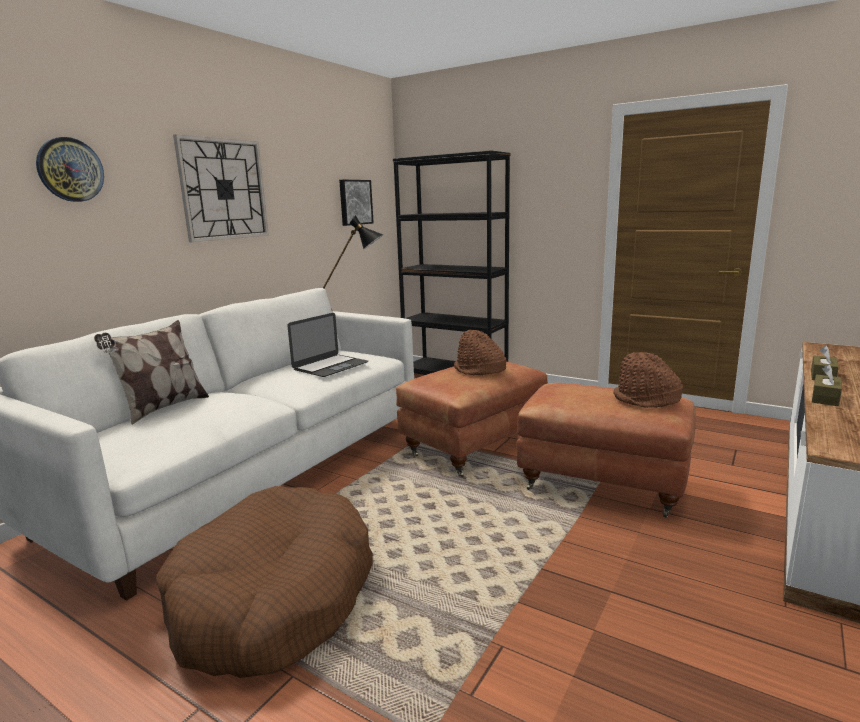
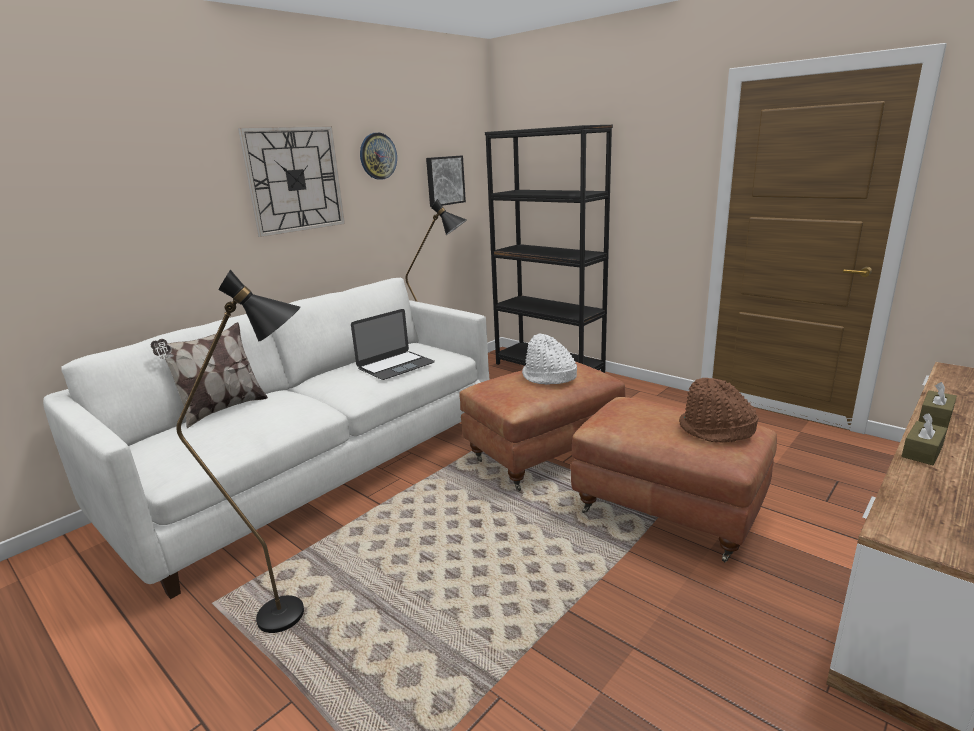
camera: 10 degrees right, 5 degrees up
wall clock [36,137,104,202] -> wall clock moved to [360,133,397,180]
brown dog bed [156,486,373,678] -> black floor lamp [176,270,304,633]
brown hat [454,330,506,376] -> white hat [522,333,577,385]

